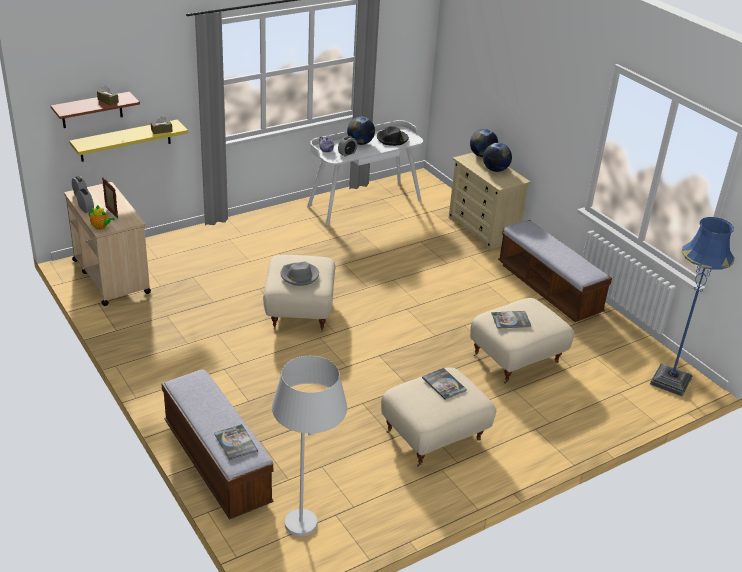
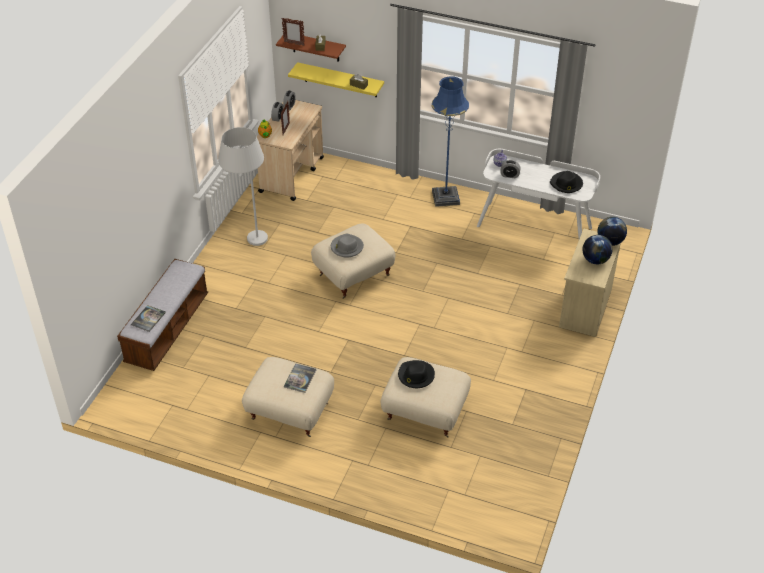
camera: 55 degrees right, 10 degrees up
white floor lamp [272,356,347,536] -> white floor lamp moved to [218,127,268,246]
globe [347,117,375,145] -> none
book [492,311,531,329] -> black hat [398,360,435,388]
bench [498,220,612,322] -> none
blue floor lamp [650,217,734,396] -> blue floor lamp moved to [432,76,469,207]
none -> picture frame [282,18,305,46]

